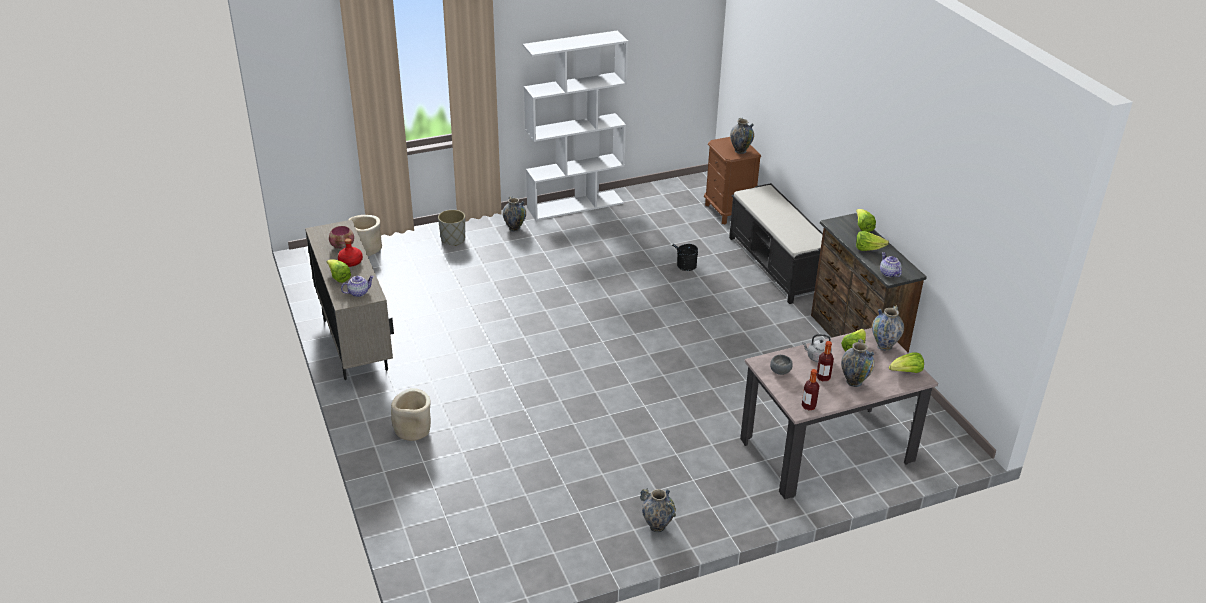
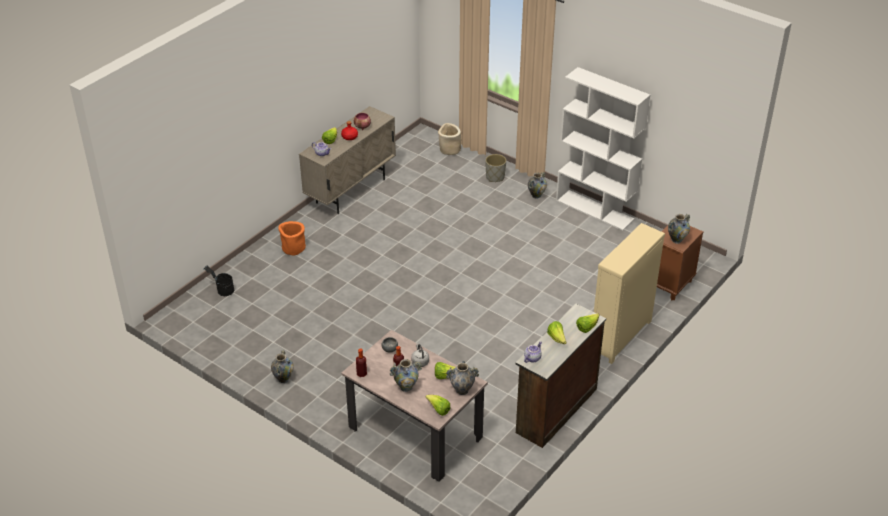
camera: 60 degrees right, 5 degrees up
beige planter [391,388,431,441] -> orange planter [278,221,306,255]
black bucket [672,244,698,271] -> black bucket moved to [203,266,234,296]
black bench [729,183,823,304] -> beige dresser [594,223,665,364]

